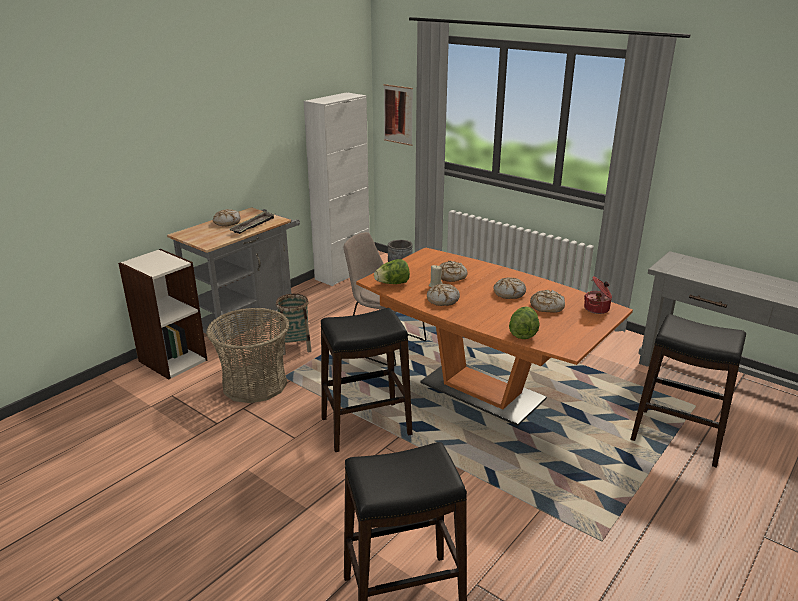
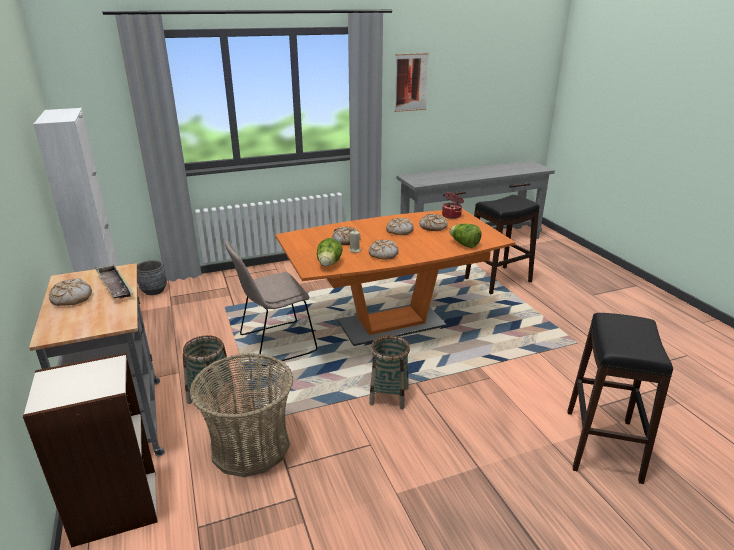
camera: 60 degrees left, 0 degrees up
black stool [321,308,413,452] -> basket [369,335,410,409]
picture [383,84,413,146] -> picture moved to [394,53,429,112]

